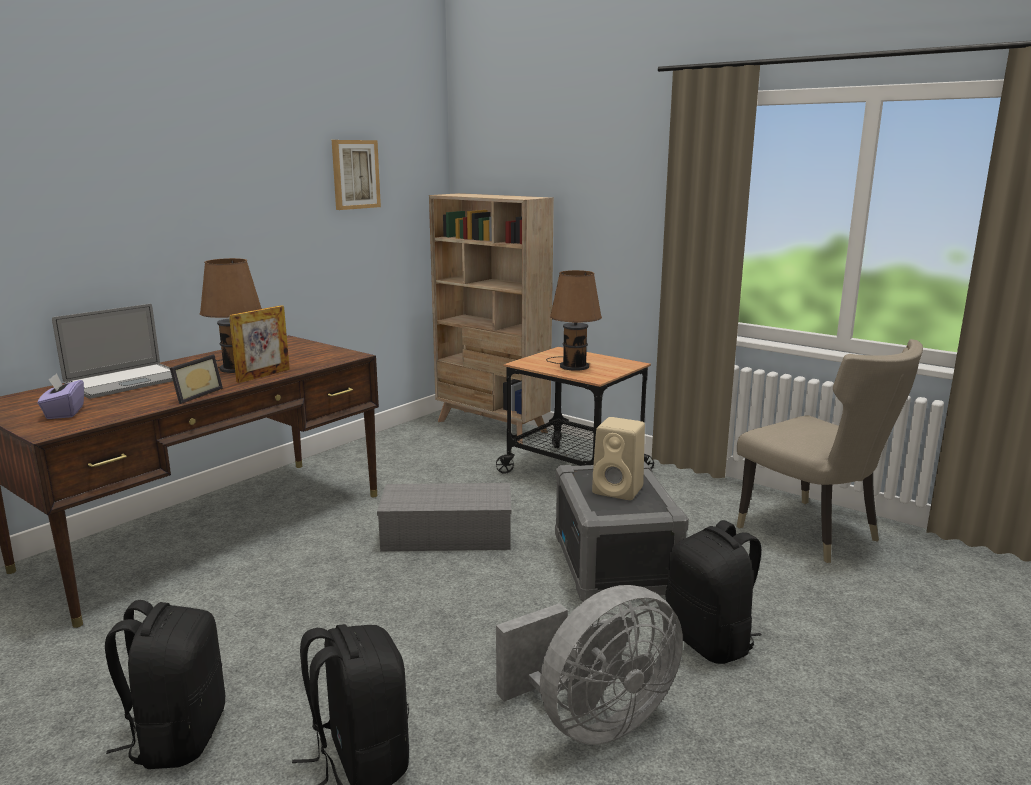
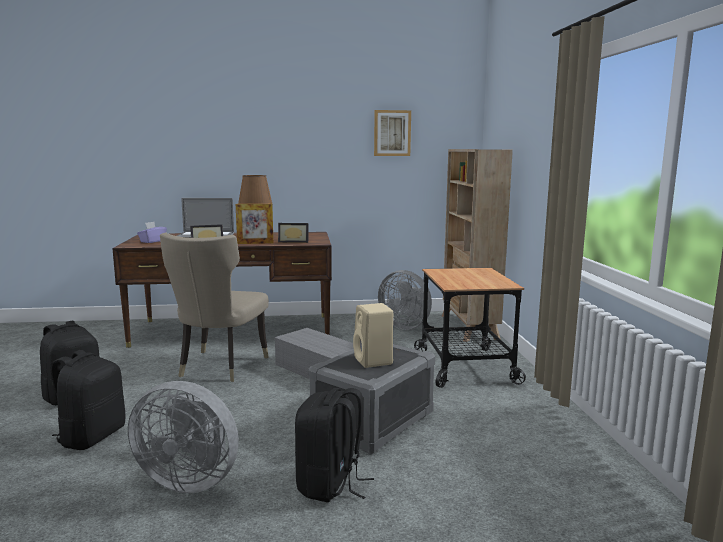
camera: 45 degrees right, 5 degrees down
brown table lamp [546,270,602,371] -> none
beige chair [737,339,923,563] -> beige chair moved to [160,233,269,382]
none -> picture frame [278,223,308,243]
none -> grey fan [378,270,432,330]

